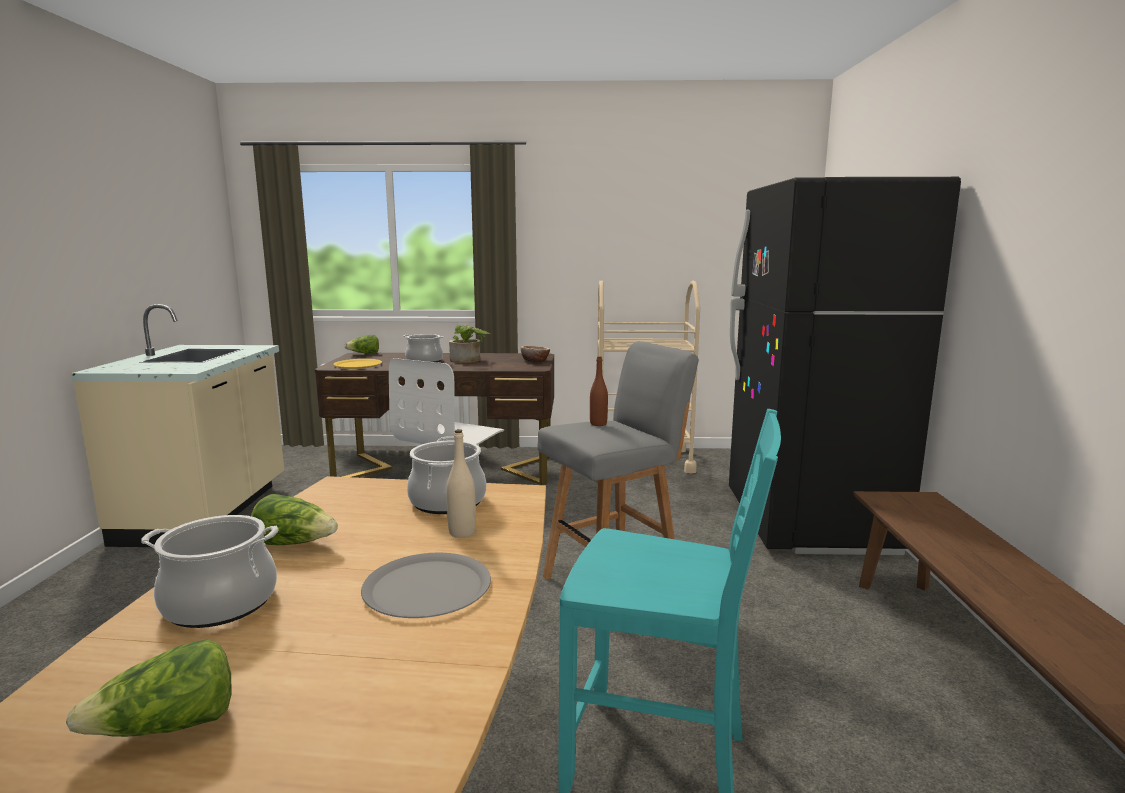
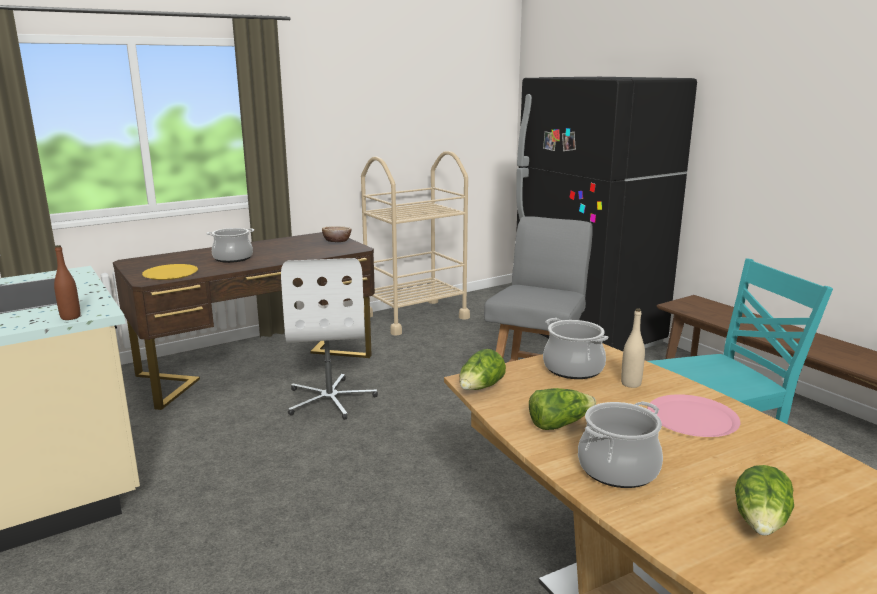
camera: 35 degrees left, 5 degrees up
lettuce [344,335,379,354] -> lettuce moved to [459,349,506,390]
grey plate [361,553,491,618] -> pink plate [647,394,740,437]
potted plant [449,325,491,363] -> none
brown bottle [590,356,608,426] -> brown bottle moved to [54,245,80,320]

